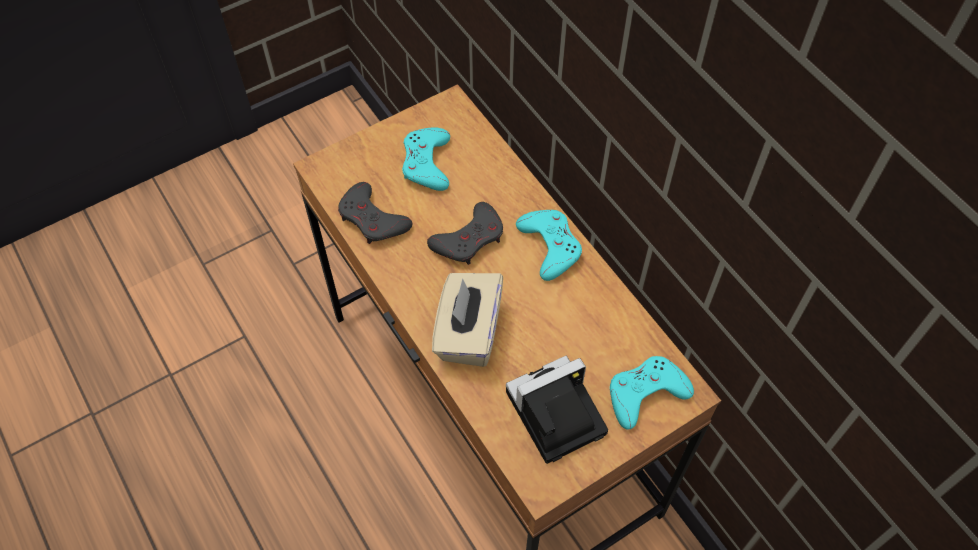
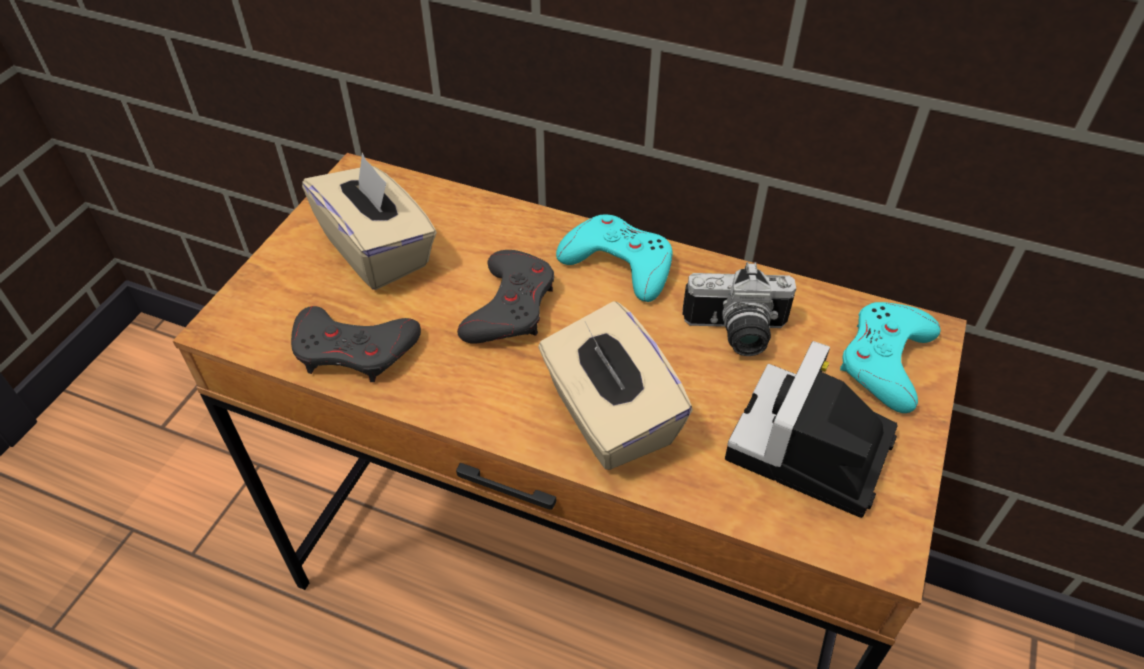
camera: 35 degrees left, 10 degrees down
turquoise game controller [402,127,450,191] -> beige tissue box [302,152,437,290]
none -> camera [682,262,796,356]

